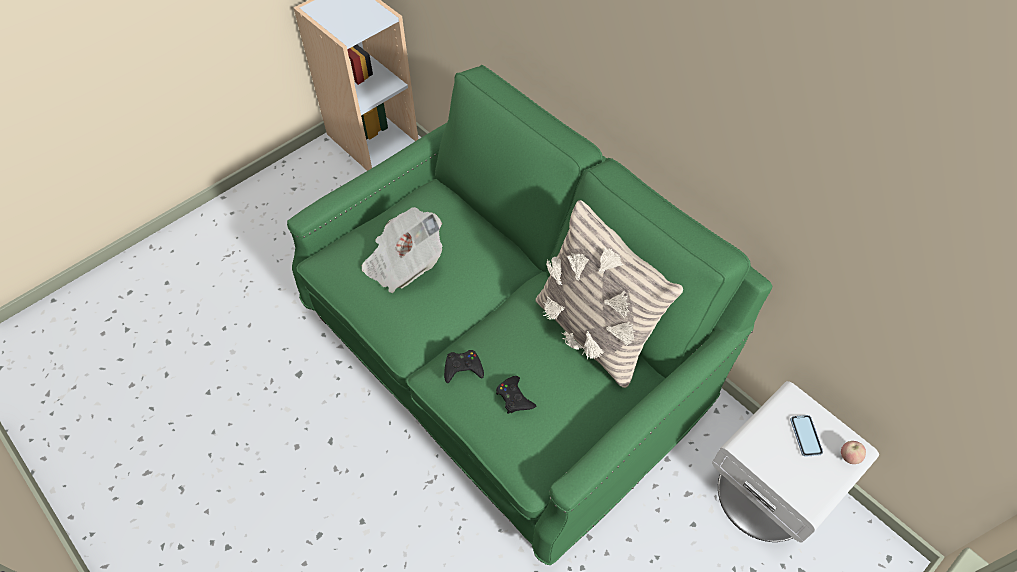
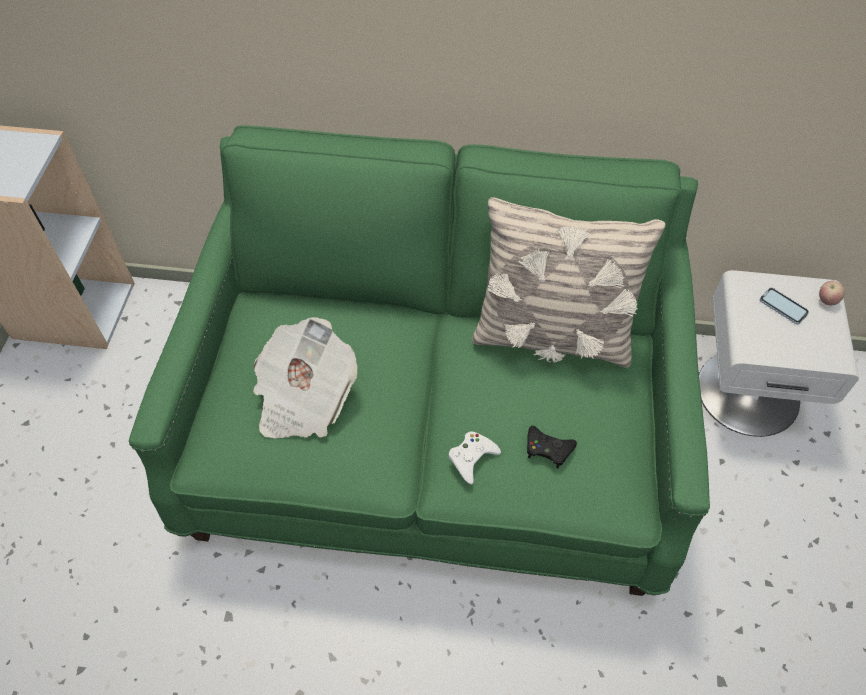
camera: 40 degrees left, 0 degrees up
black game controller [444,350,484,383] -> white game controller [449,431,501,484]

